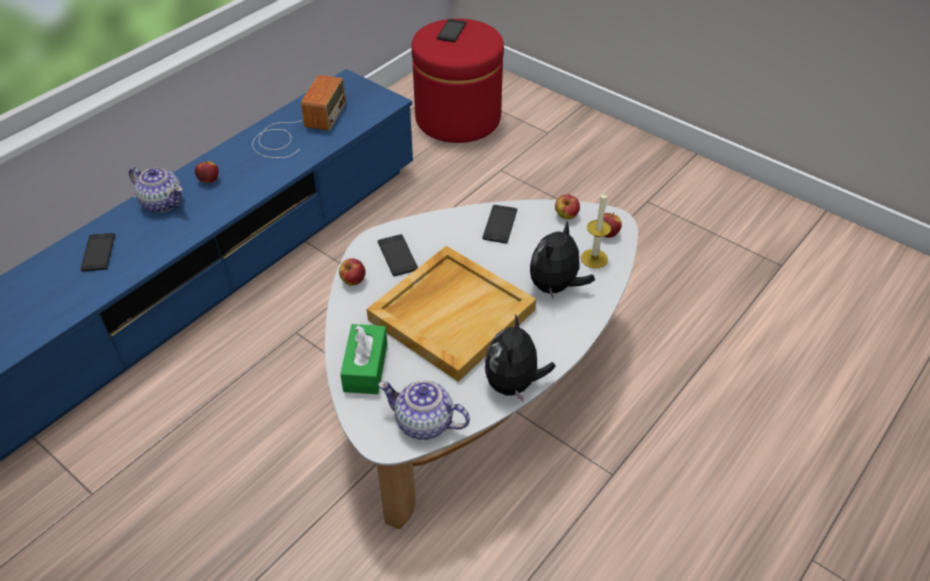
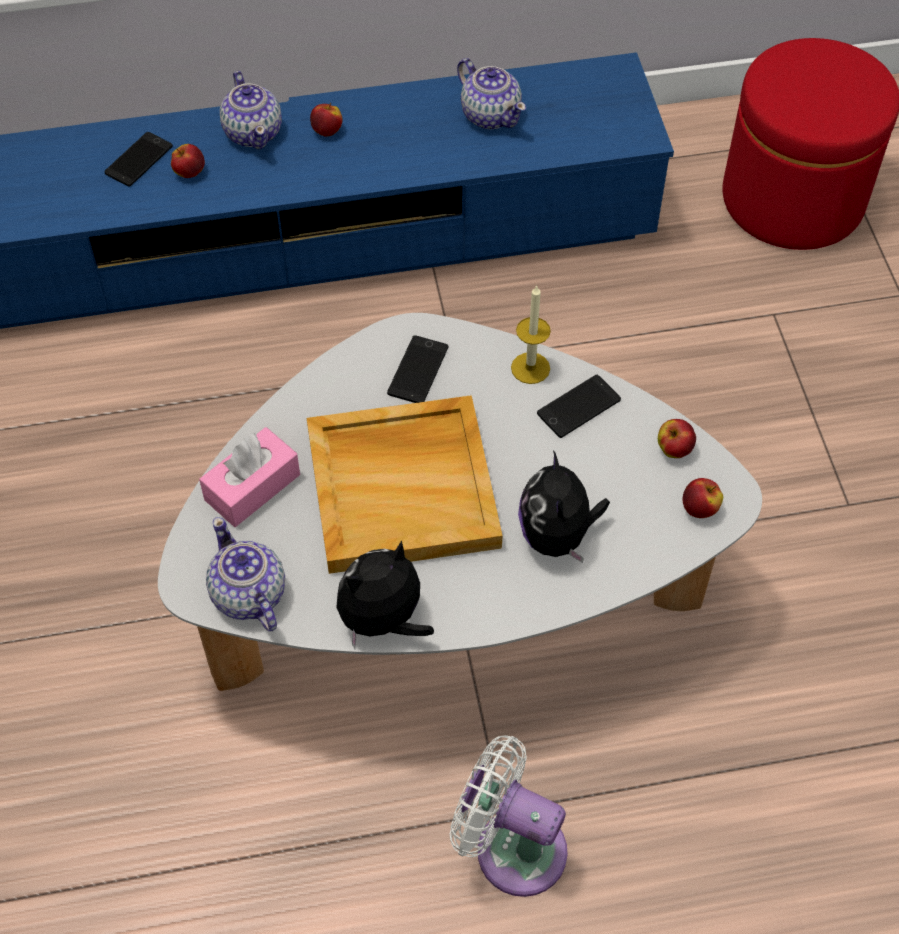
camera: 40 degrees right, 10 degrees up
radio [252,75,346,158] -> teapot [457,58,526,129]
apple [339,258,366,286] -> apple moved to [171,144,205,178]
green tissue box [340,324,387,394] -> pink tissue box [199,427,300,527]
phone [437,19,467,42] -> none
plush toy [530,221,595,300] -> plush toy turned 75 degrees counterclockwise [518,450,610,563]
candle [581,191,611,268] -> candle moved to [511,285,551,384]
none -> white fan [450,735,568,897]

